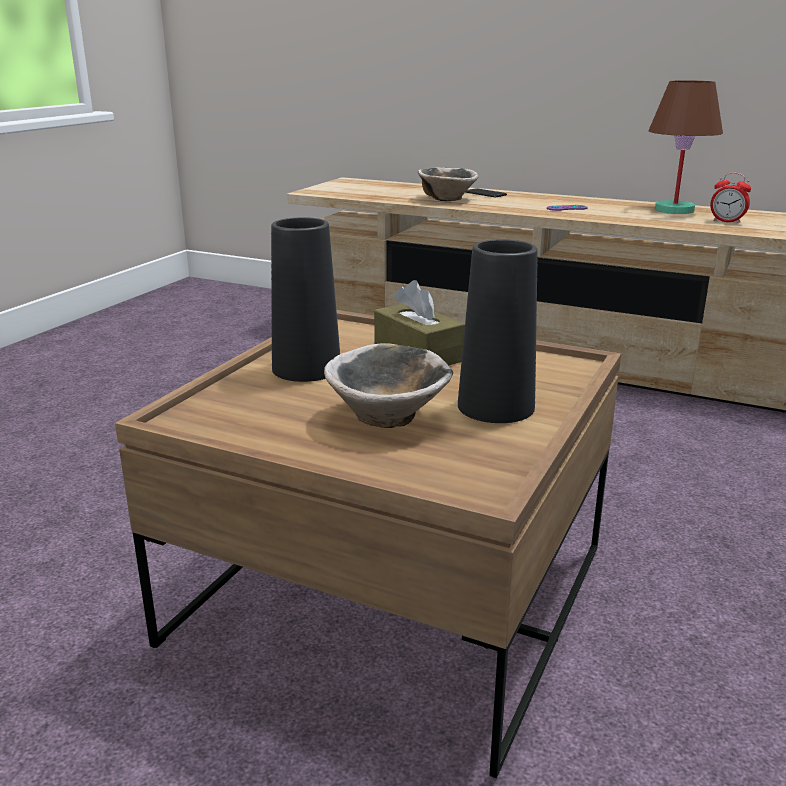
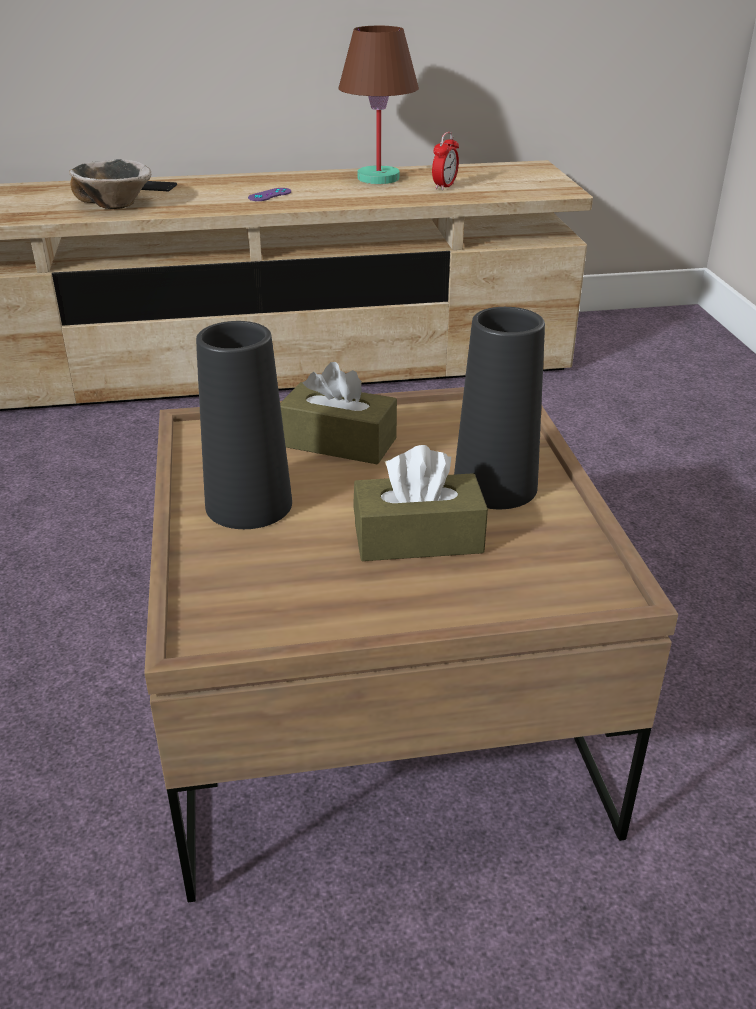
camera: 35 degrees left, 10 degrees up
bowl [324,343,453,428] -> brown tissue box [353,445,488,561]
alarm clock [710,172,751,224] -> alarm clock turned 60 degrees counterclockwise [432,132,459,190]

